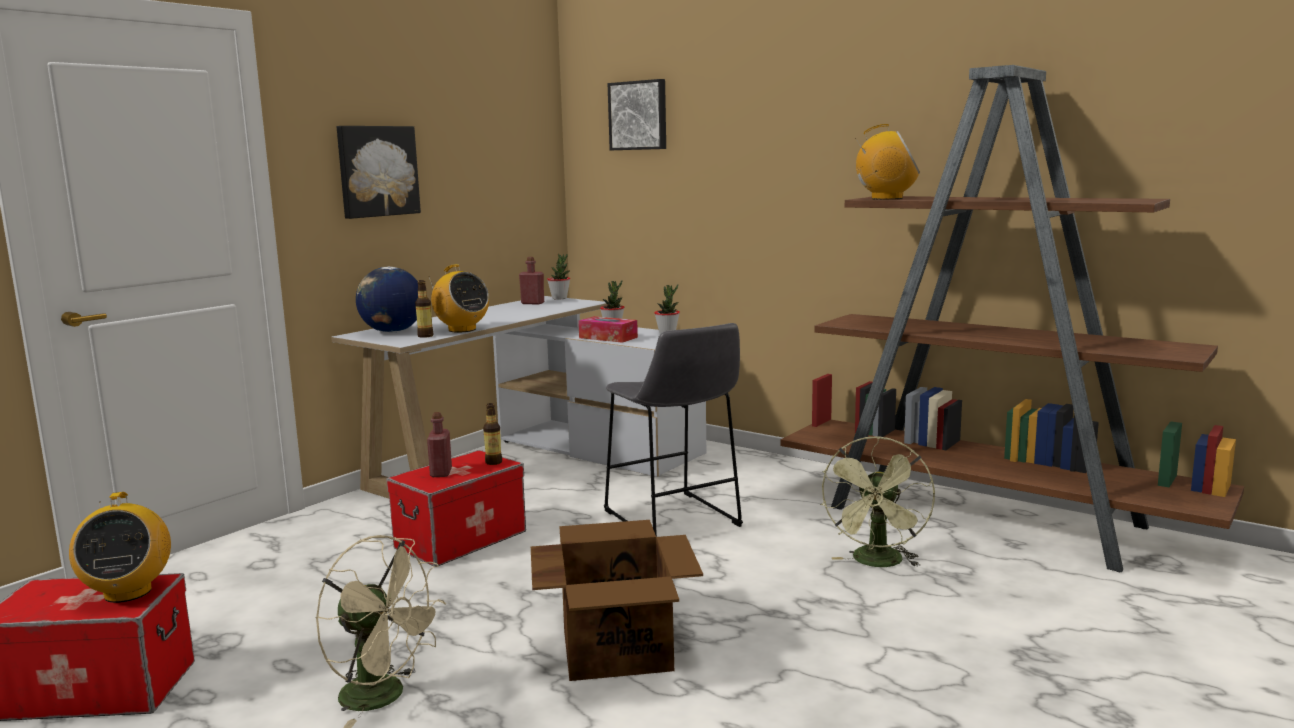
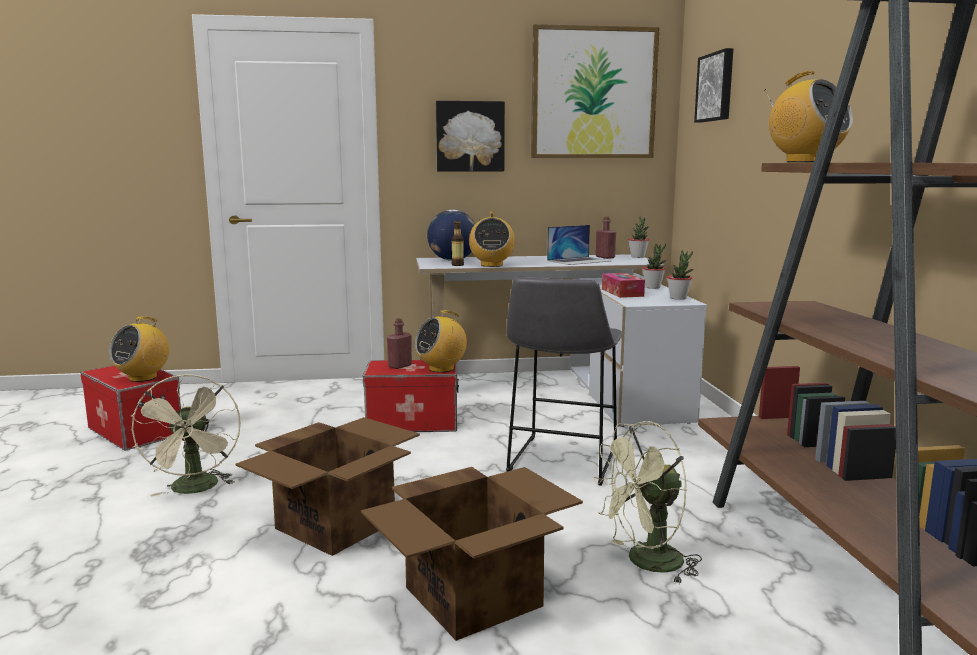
camera: 45 degrees right, 0 degrees up
bottle [483,403,502,465] -> radio [415,310,467,373]
none -> cardboard box [361,467,583,641]
none -> picture [531,24,660,158]
none -> laptop [547,225,610,265]

